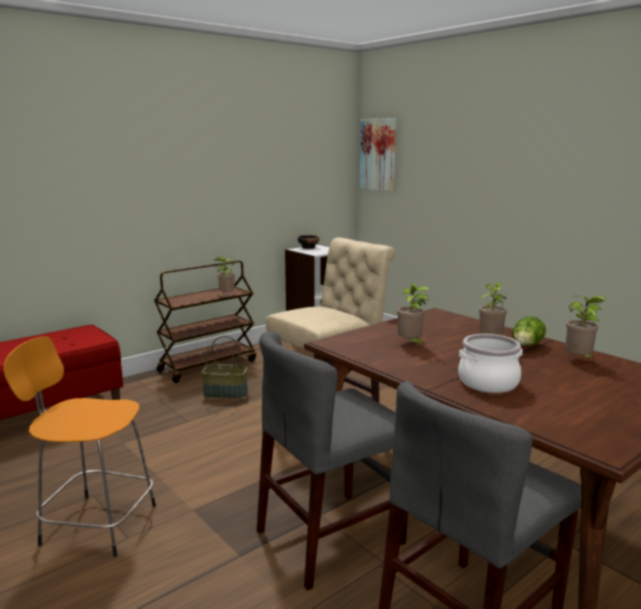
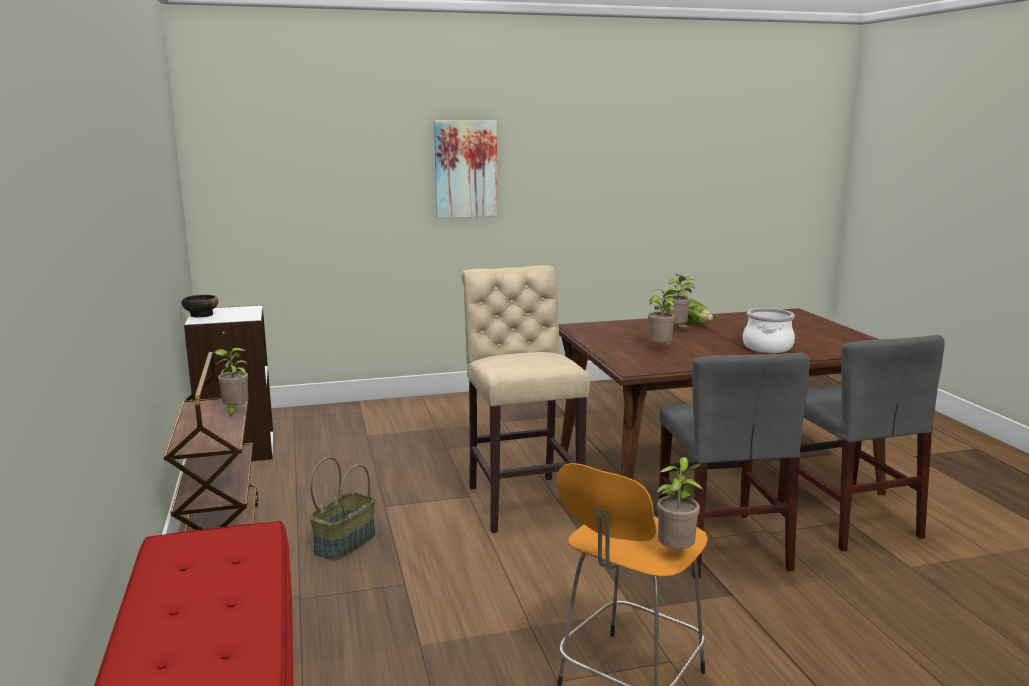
camera: 65 degrees left, 0 degrees up
picture [360,118,396,191] -> picture moved to [434,120,497,218]
potted plant [565,296,607,359] -> potted plant moved to [657,457,703,549]

